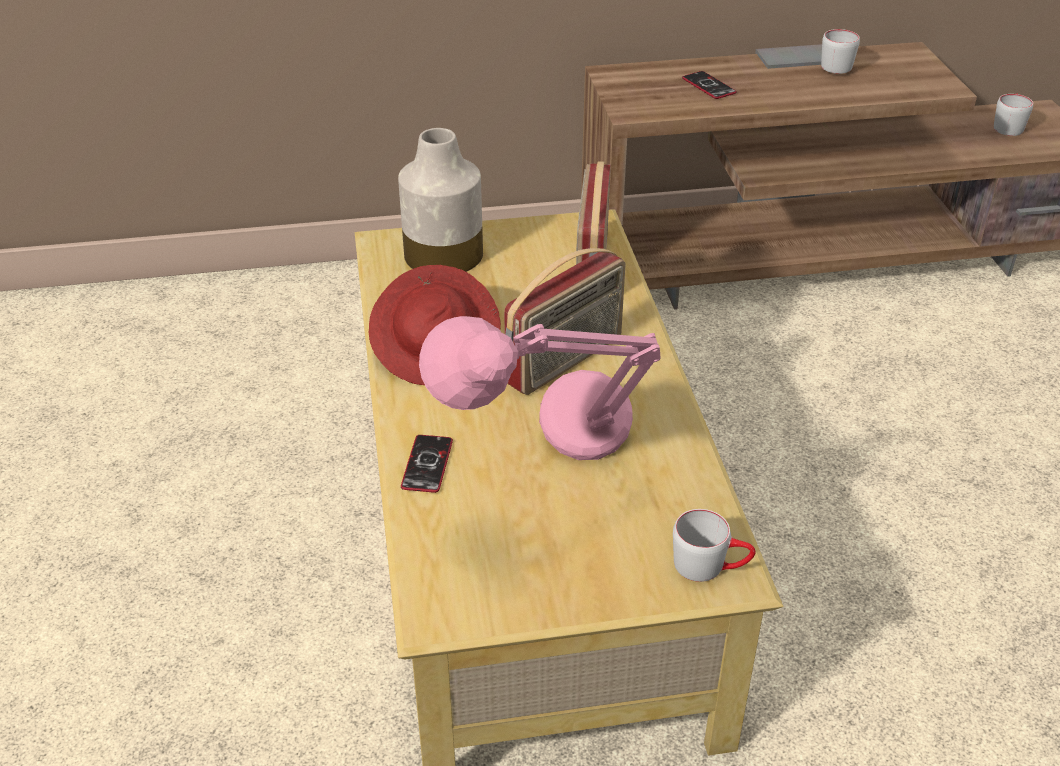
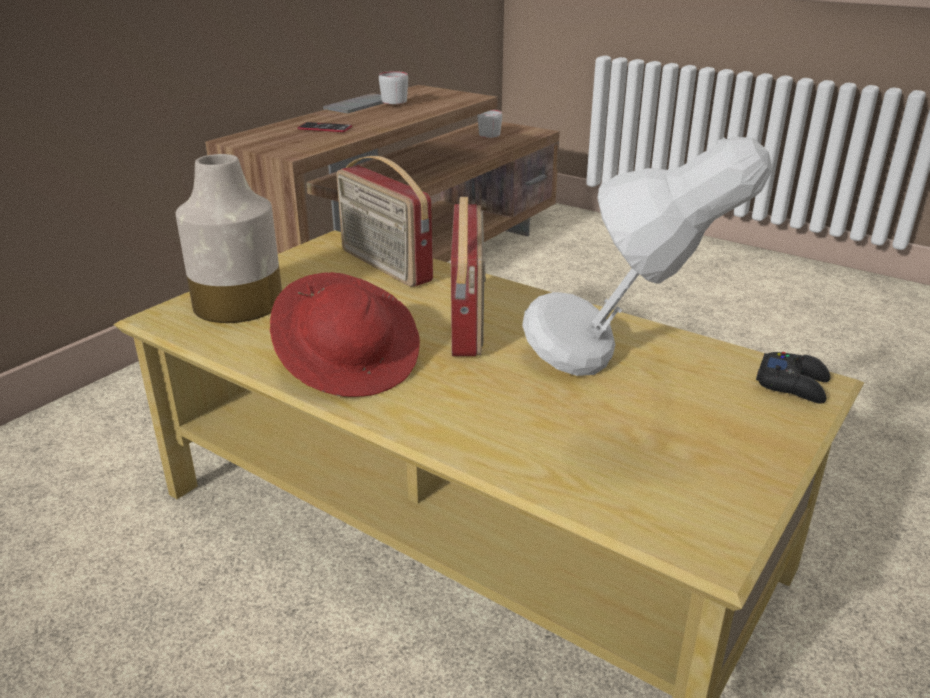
camera: 45 degrees left, 10 degrees down
phone [401,435,453,493] -> none
pink table lamp [419,316,661,460] -> grey table lamp [522,137,773,376]
grey mug [673,509,756,582] -> black game controller [756,352,831,404]

